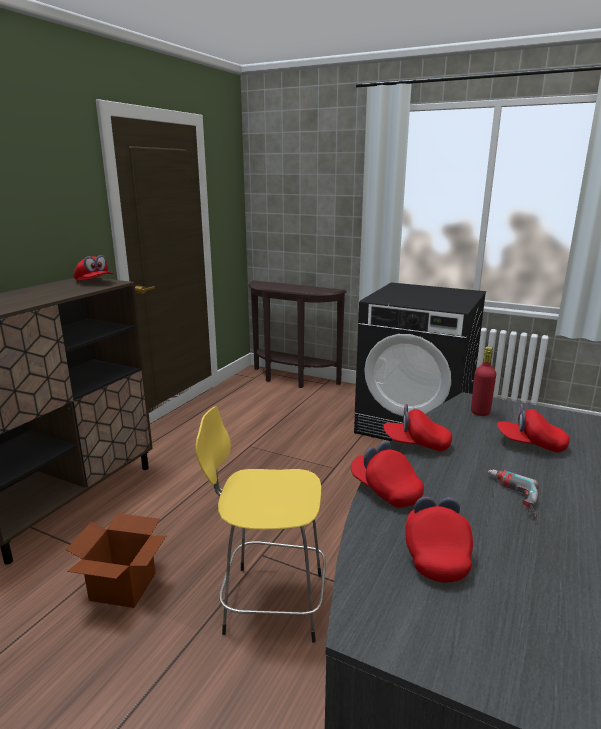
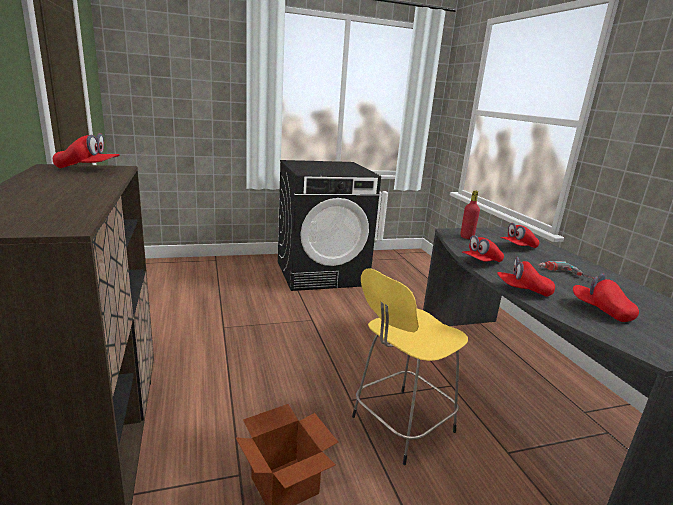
camera: 45 degrees left, 0 degrees up
brown console table [248,280,346,388] -> none

